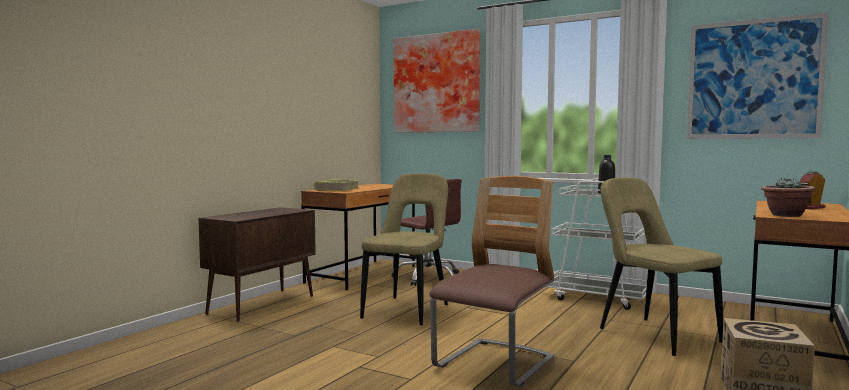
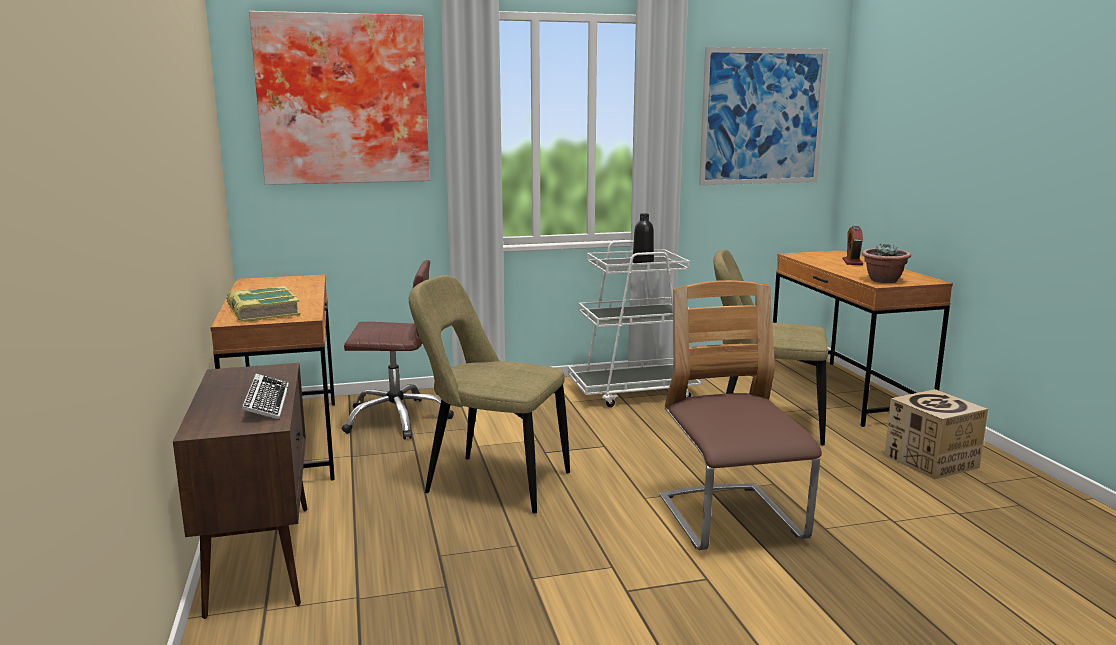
camera: 45 degrees left, 10 degrees up
beige chair [360,173,448,325] -> beige chair turned 45 degrees counterclockwise [409,275,570,514]
none -> keyboard [241,374,289,420]

